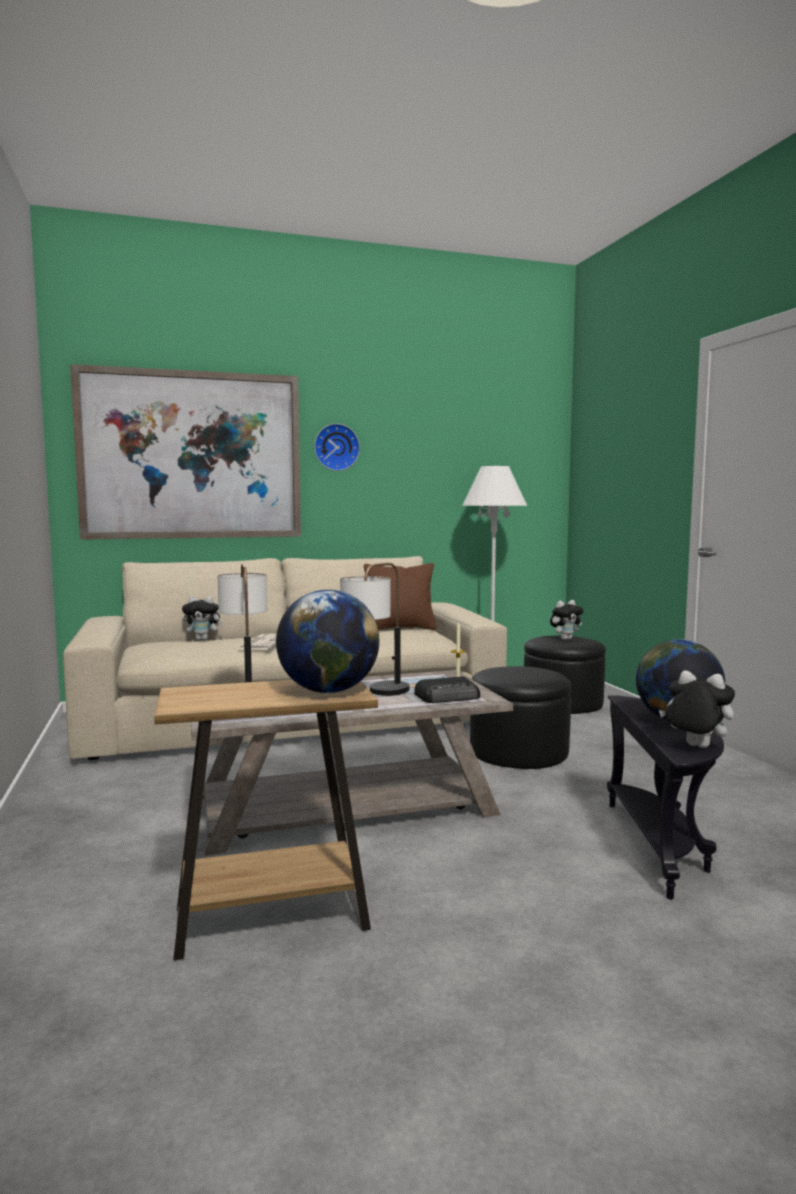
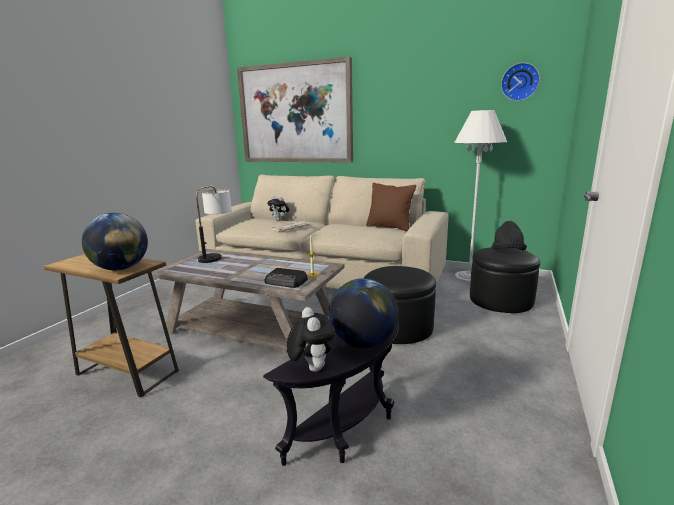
camera: 40 degrees right, 10 degrees up
wall clock [314,424,360,471] -> wall clock moved to [501,63,540,101]
table lamp [340,563,409,696] -> none
plush toy [550,600,583,640] -> black hat [491,221,527,250]

